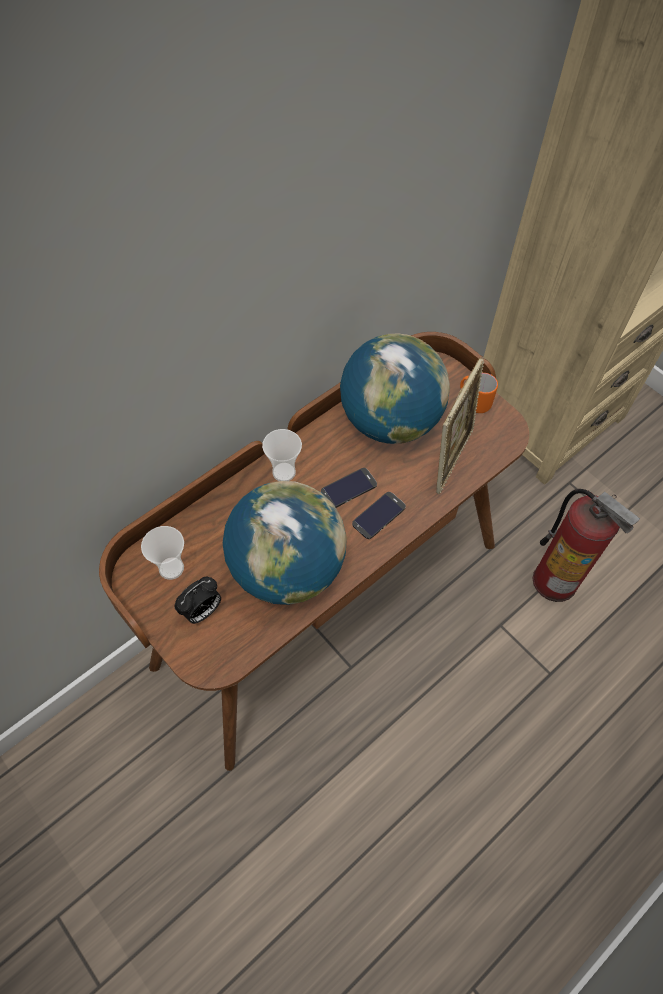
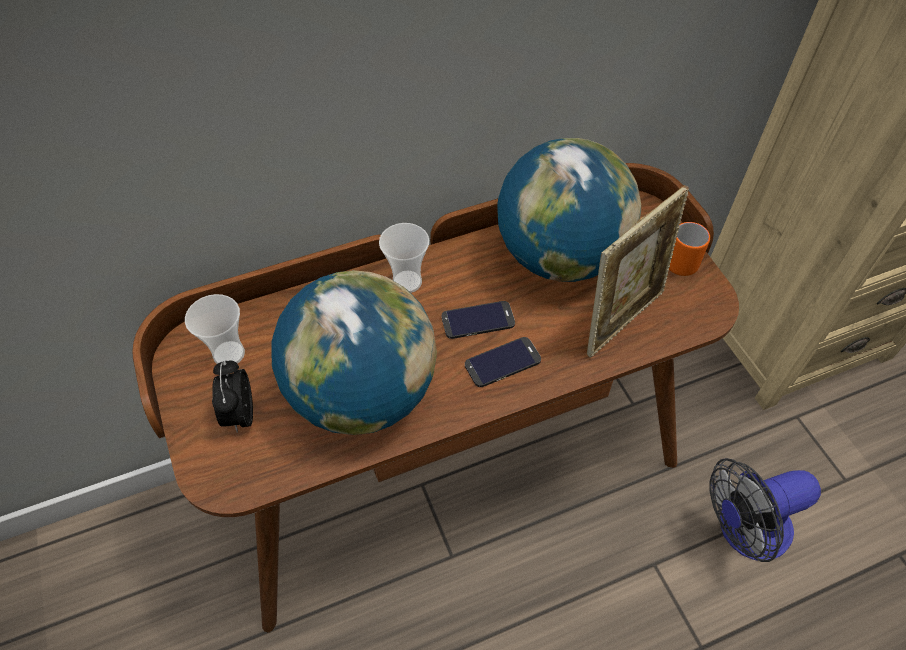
camera: 20 degrees right, 5 degrees down
alarm clock [174,577,221,624] -> alarm clock turned 105 degrees clockwise [212,361,253,433]
fire extinguisher [532,489,640,602] -> fan [709,458,821,562]

